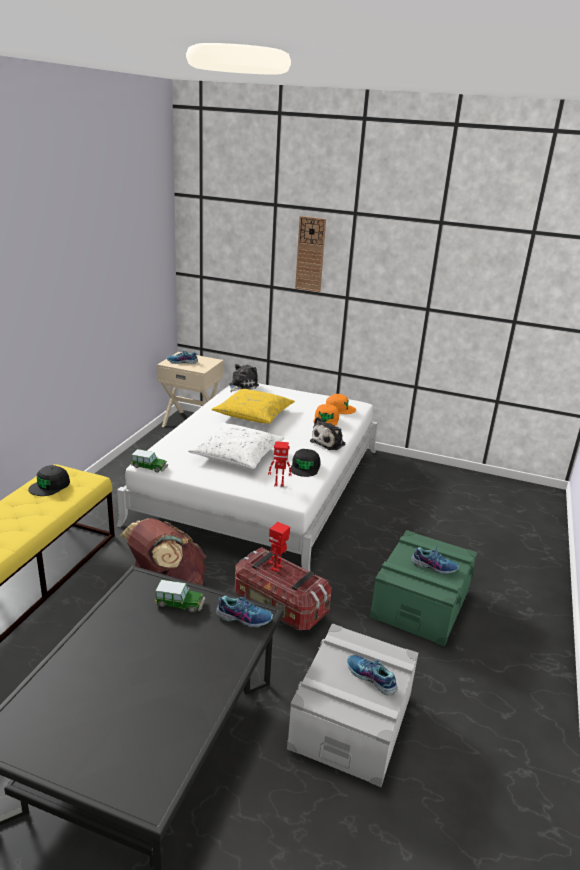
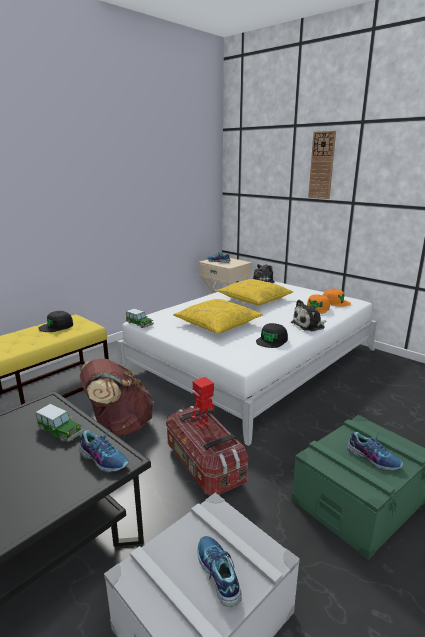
camera: 25 degrees right, 5 degrees down
white pillow [188,423,284,469] -> yellow pillow [173,299,263,333]
toy robot [268,441,292,487] -> none

